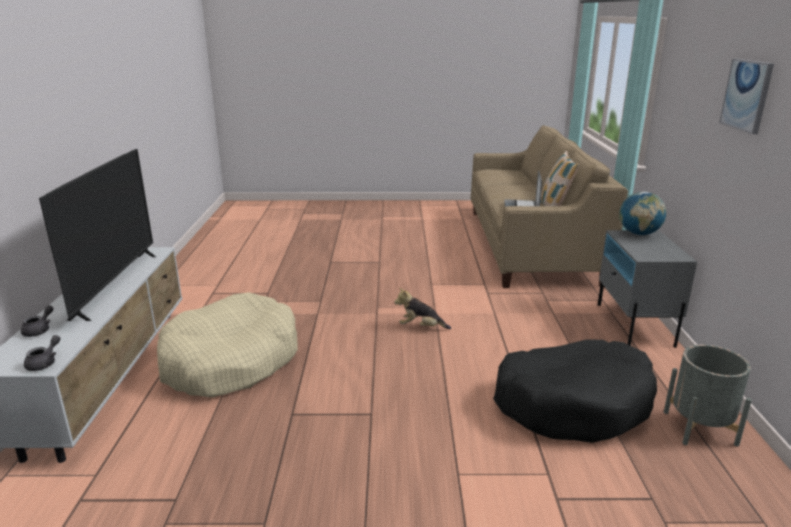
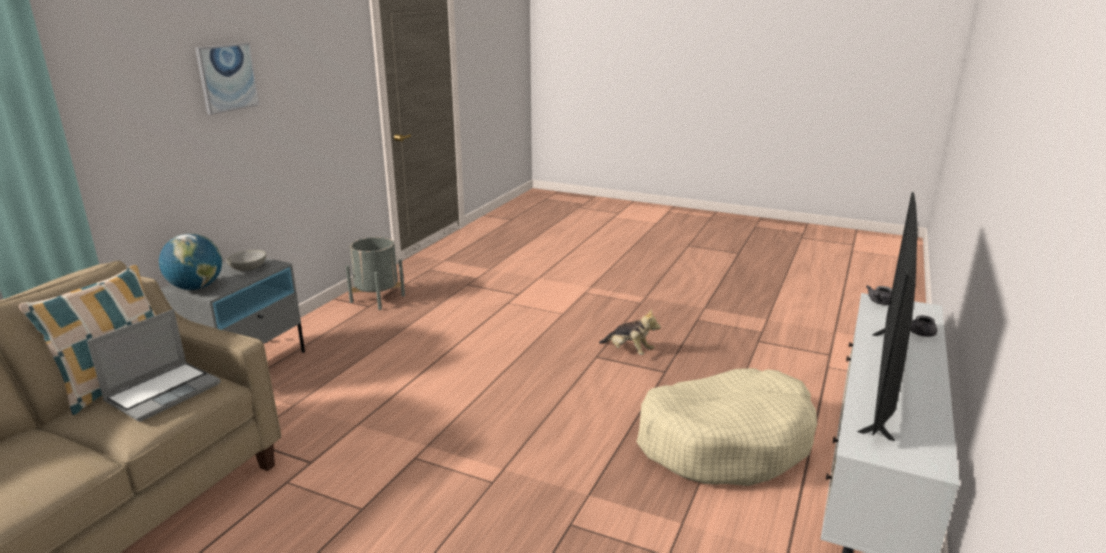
camera: 155 degrees left, 0 degrees up
plush toy [394,288,451,329] -> plush toy moved to [599,309,661,355]
black dog bed [493,340,657,443] -> none
none -> grey bowl [226,250,266,271]

